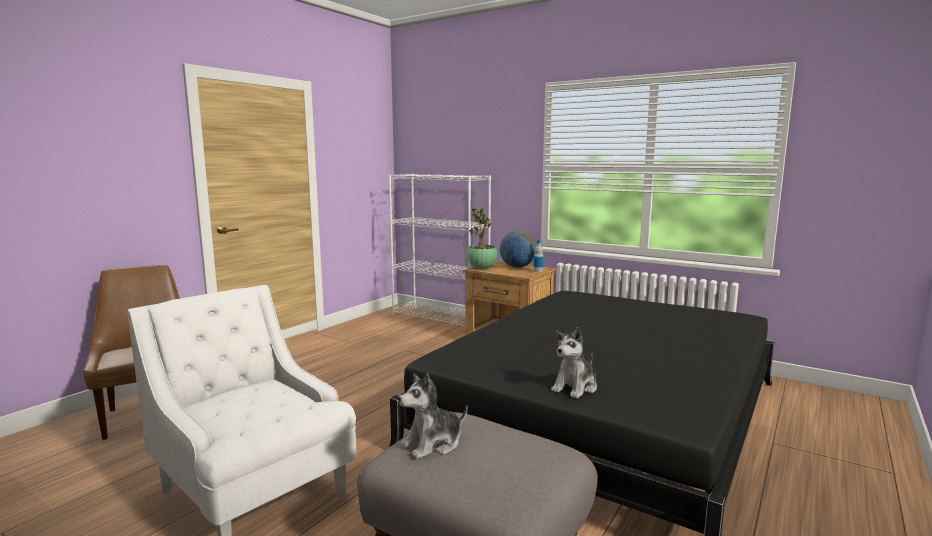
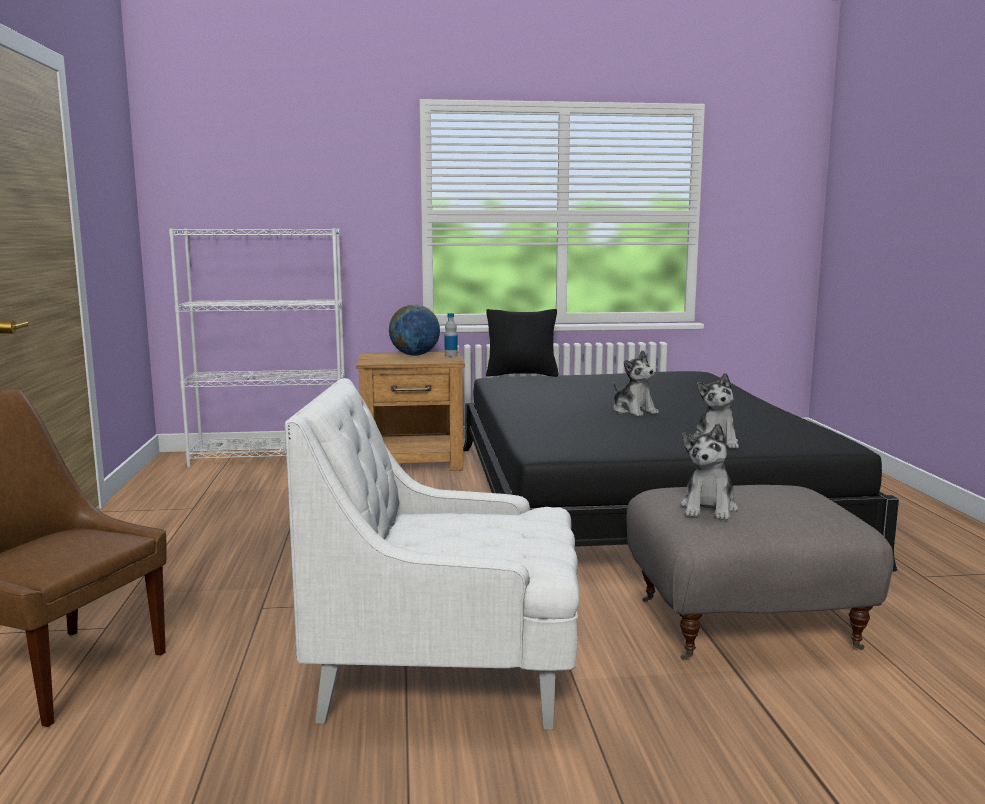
camera: 40 degrees left, 0 degrees up
potted plant [466,208,497,269] -> none
none -> black pillow [486,309,559,377]
none -> plush toy [613,350,659,416]

